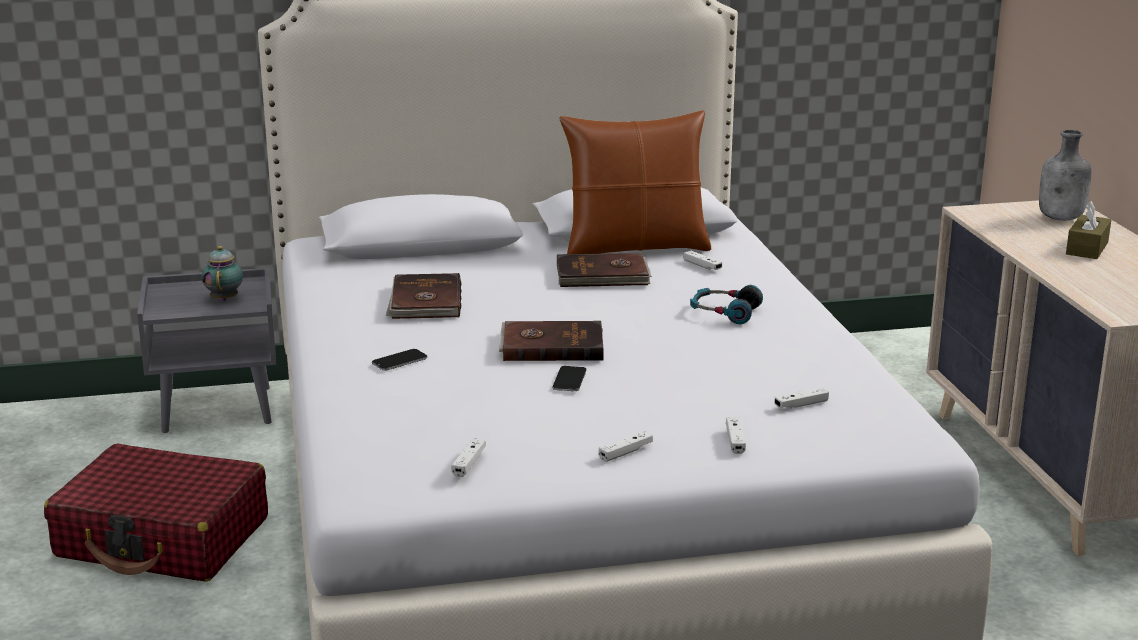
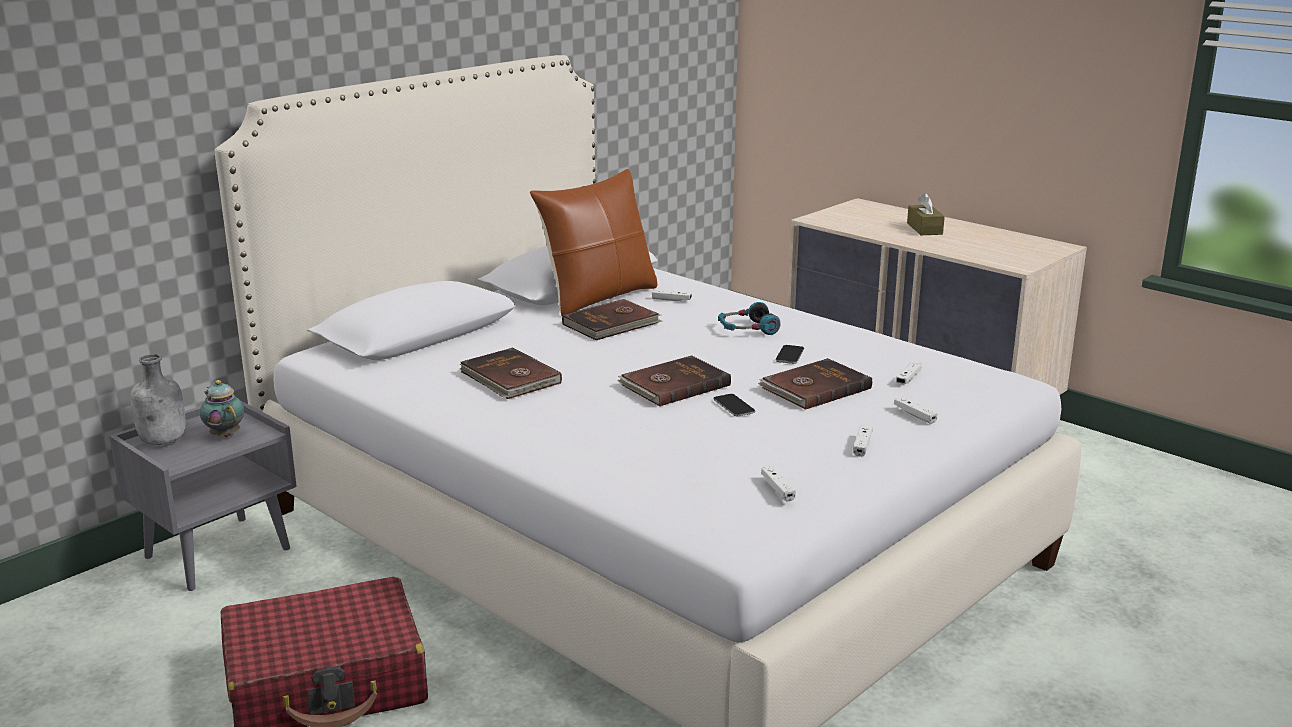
camera: 35 degrees left, 0 degrees up
phone [372,349,427,371] -> phone moved to [776,345,804,364]
grey bottle [1039,130,1091,221] -> grey bottle moved to [130,354,186,445]
none -> brown book [758,358,872,410]

